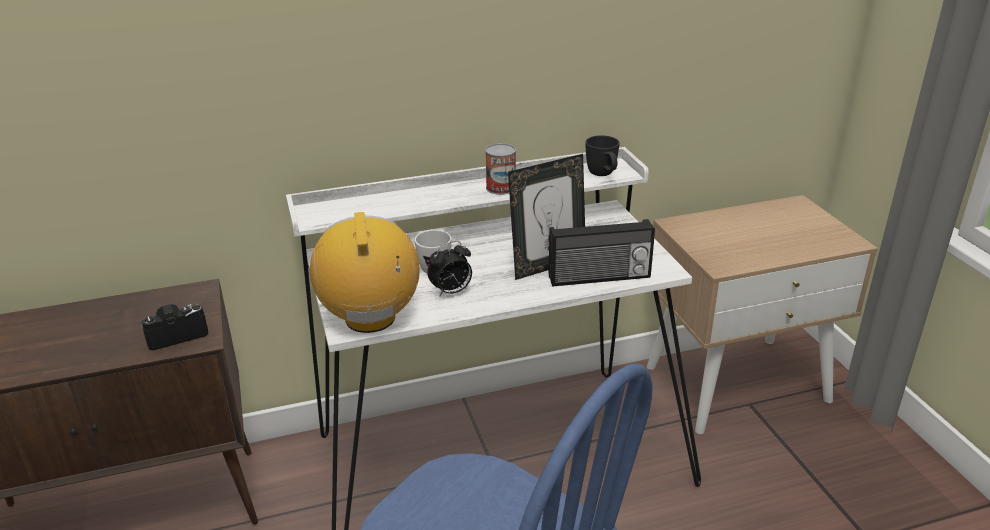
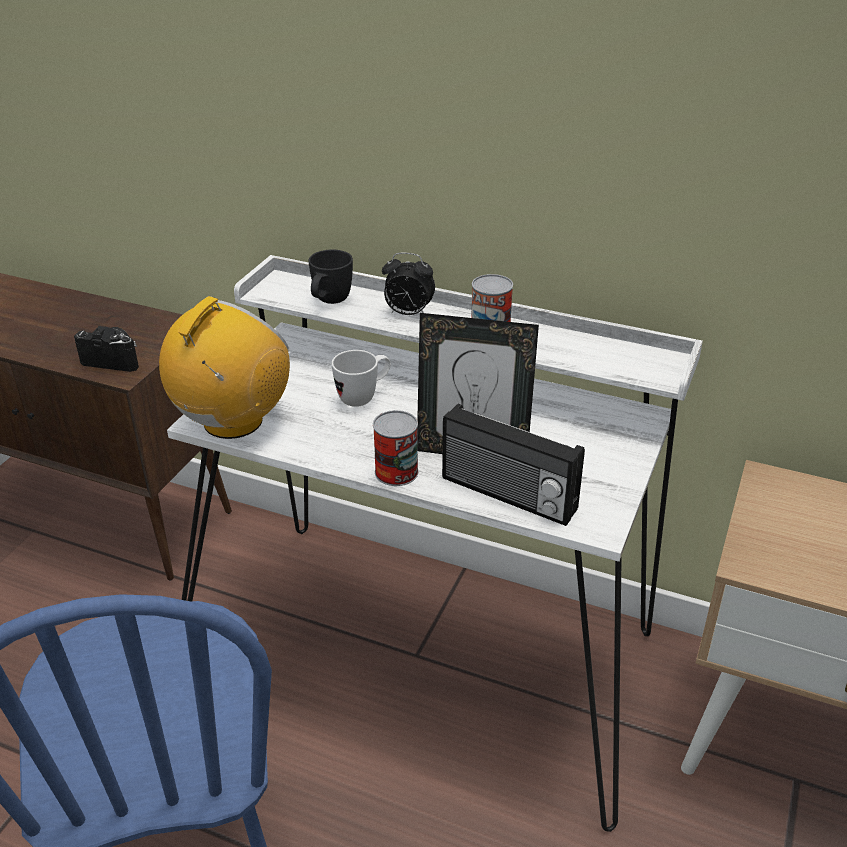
camera: 40 degrees right, 5 degrees up
alarm clock [427,241,472,297] -> alarm clock moved to [382,252,435,315]
black mug [585,135,620,176] -> black mug moved to [308,250,353,304]
none -> can [373,410,418,486]

